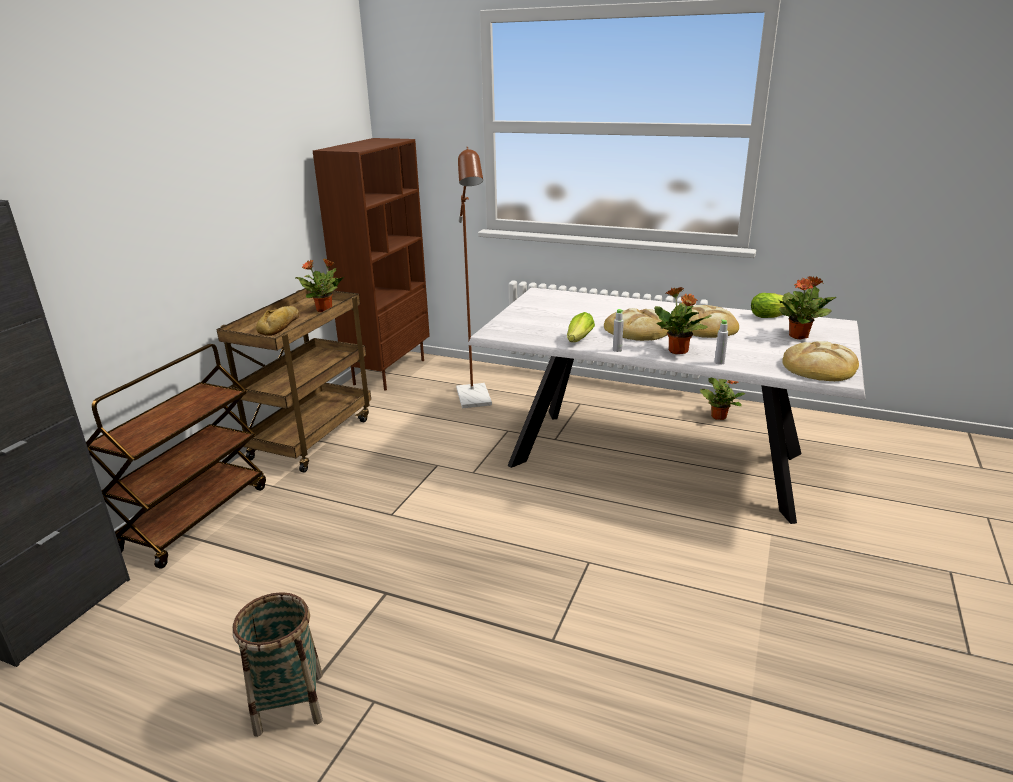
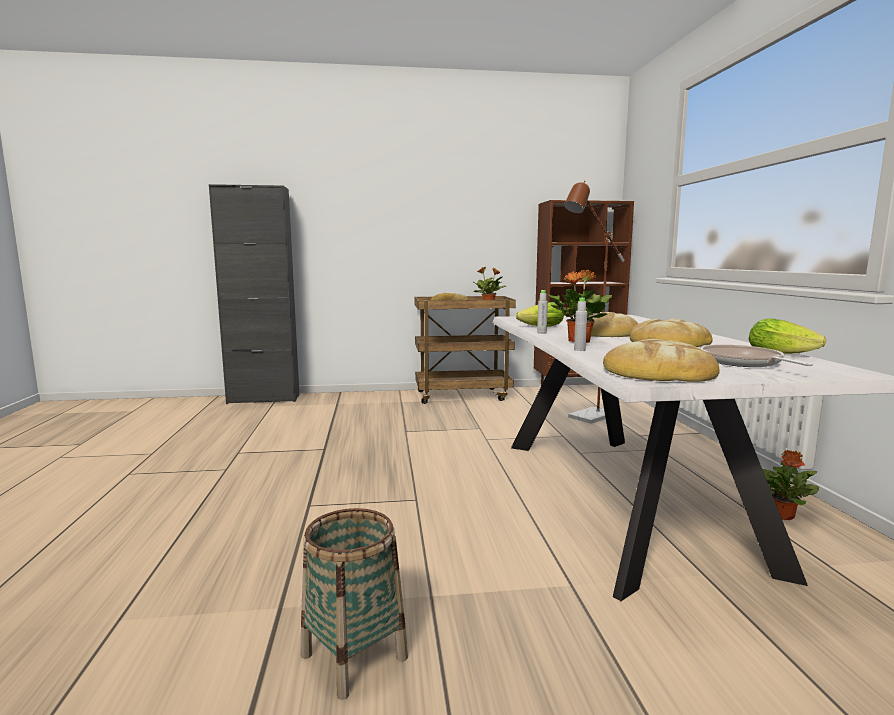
camera: 60 degrees right, 15 degrees down
brown cart [86,344,266,569] -> none
basket [232,592,323,737] -> basket moved to [301,508,408,700]
potted plant [777,276,836,339] -> frying pan [700,345,813,367]

